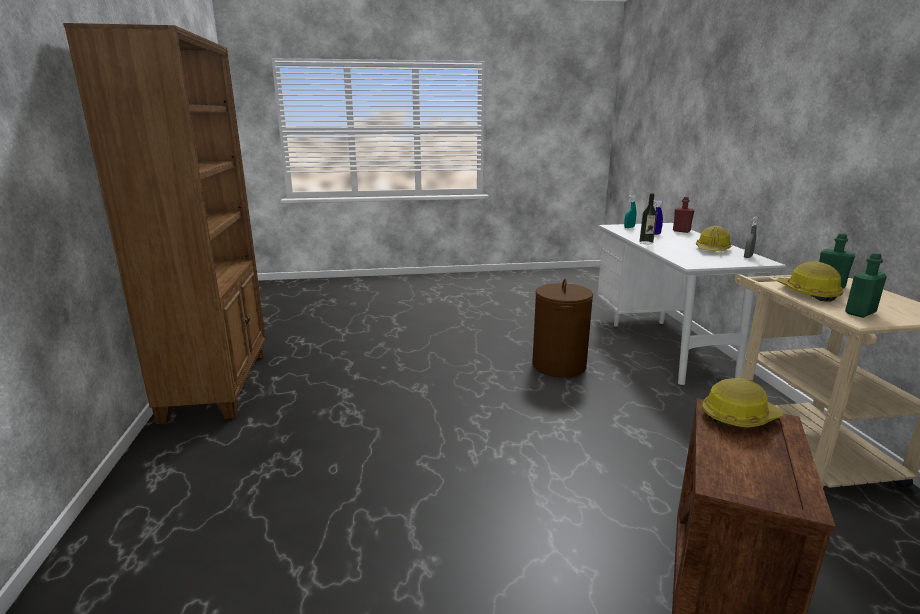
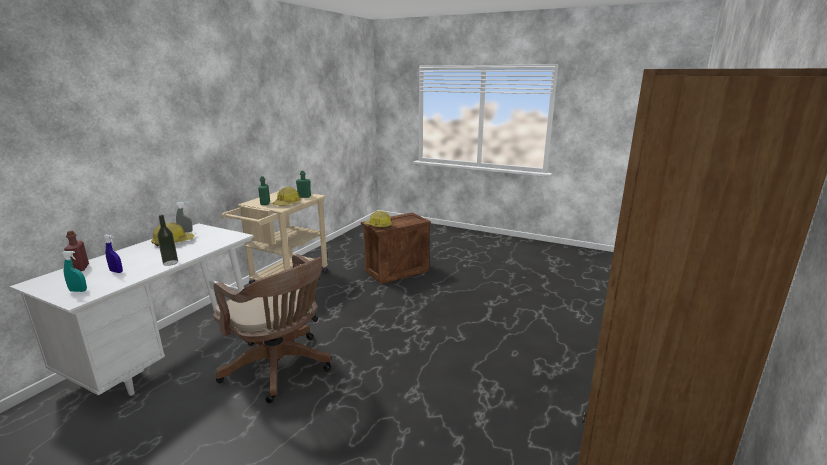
camera: 145 degrees left, 0 degrees up
brown laundry basket [532,279,593,378] -> brown office chair [213,254,331,403]

